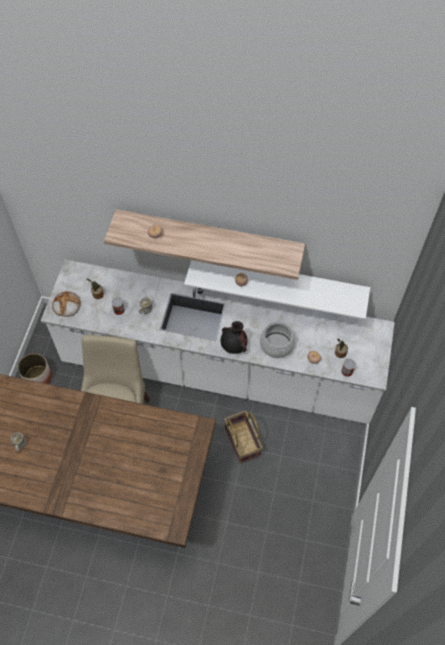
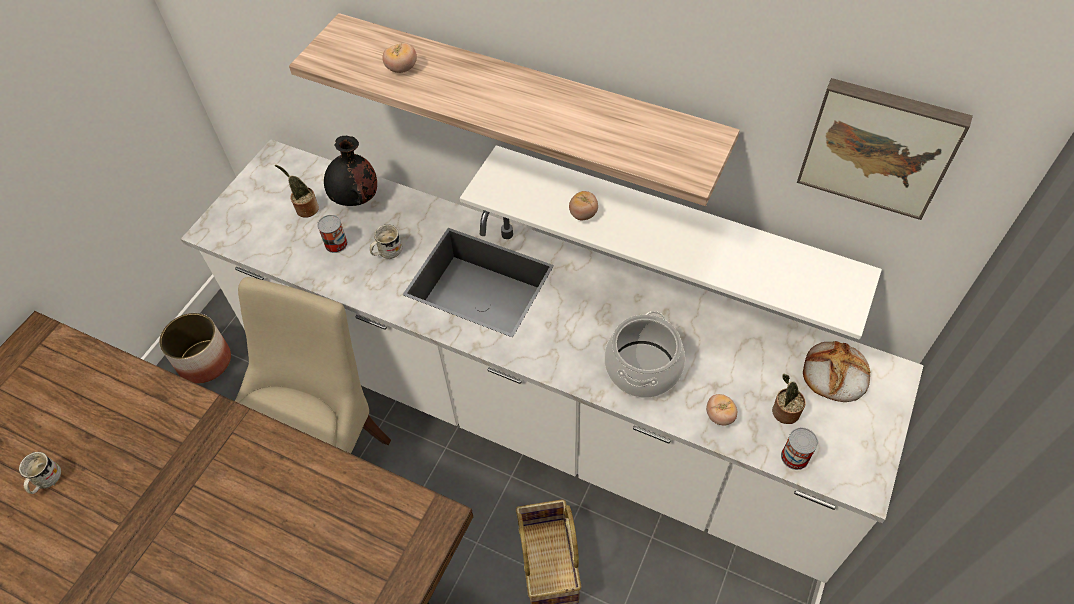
camera: 15 degrees right, 5 degrees down
bread [52,291,81,317] -> bread moved to [803,341,871,402]
black vase [221,321,247,354] -> black vase moved to [324,136,377,206]
none -> picture [797,78,973,220]

